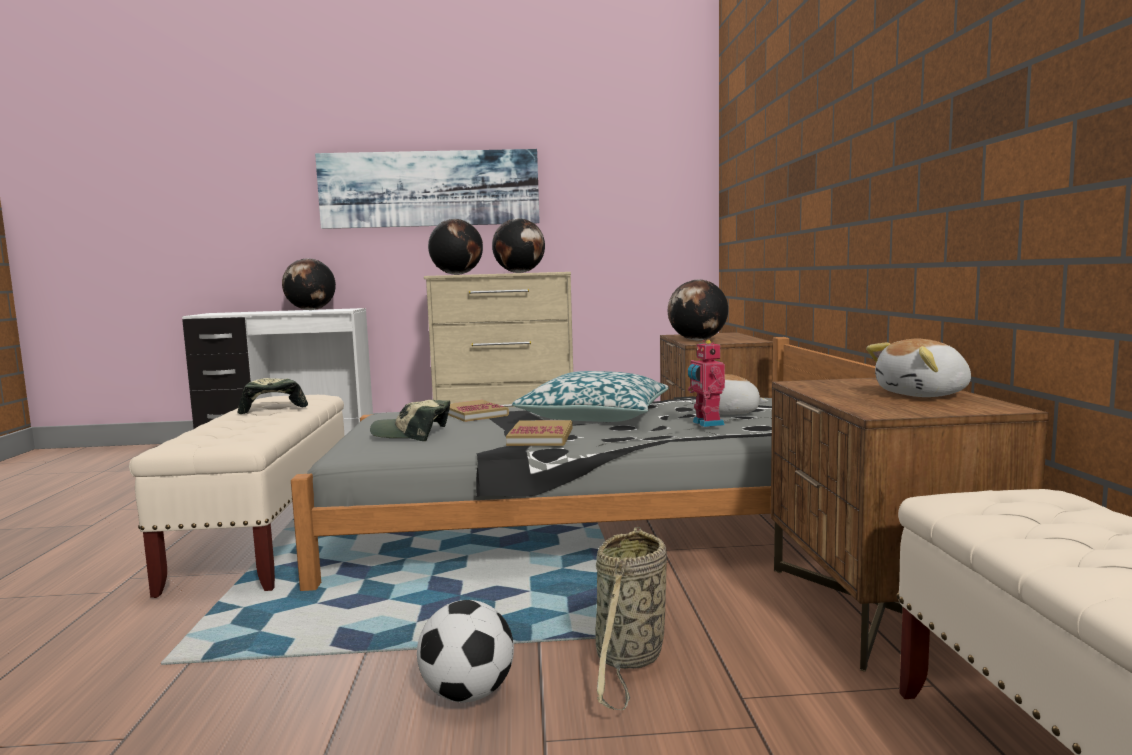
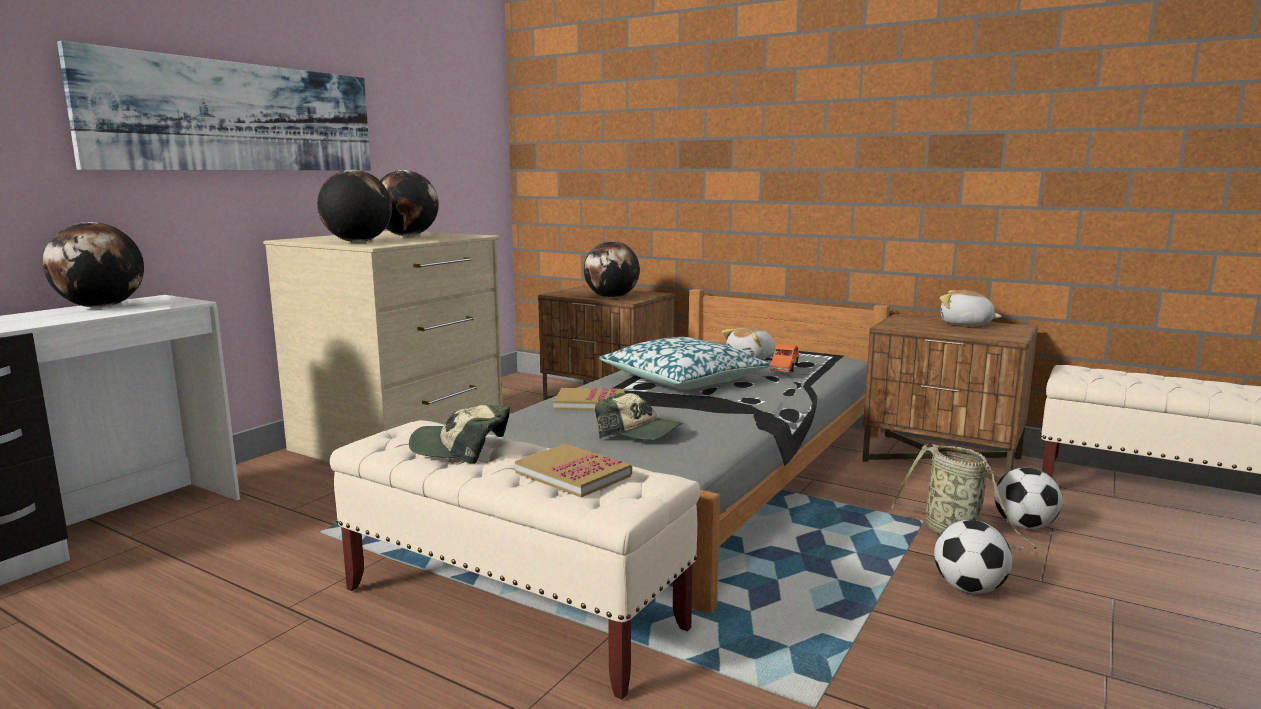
camera: 55 degrees left, 5 degrees up
cap [370,400,450,441] -> cap turned 105 degrees counterclockwise [595,393,683,440]
book [506,420,573,446] -> book moved to [515,444,632,498]
toy robot [688,340,725,427] -> orange toy car [770,344,799,372]
plush toy [866,339,971,397] -> plush toy turned 105 degrees clockwise [940,290,1002,326]
none -> football [994,468,1062,529]

